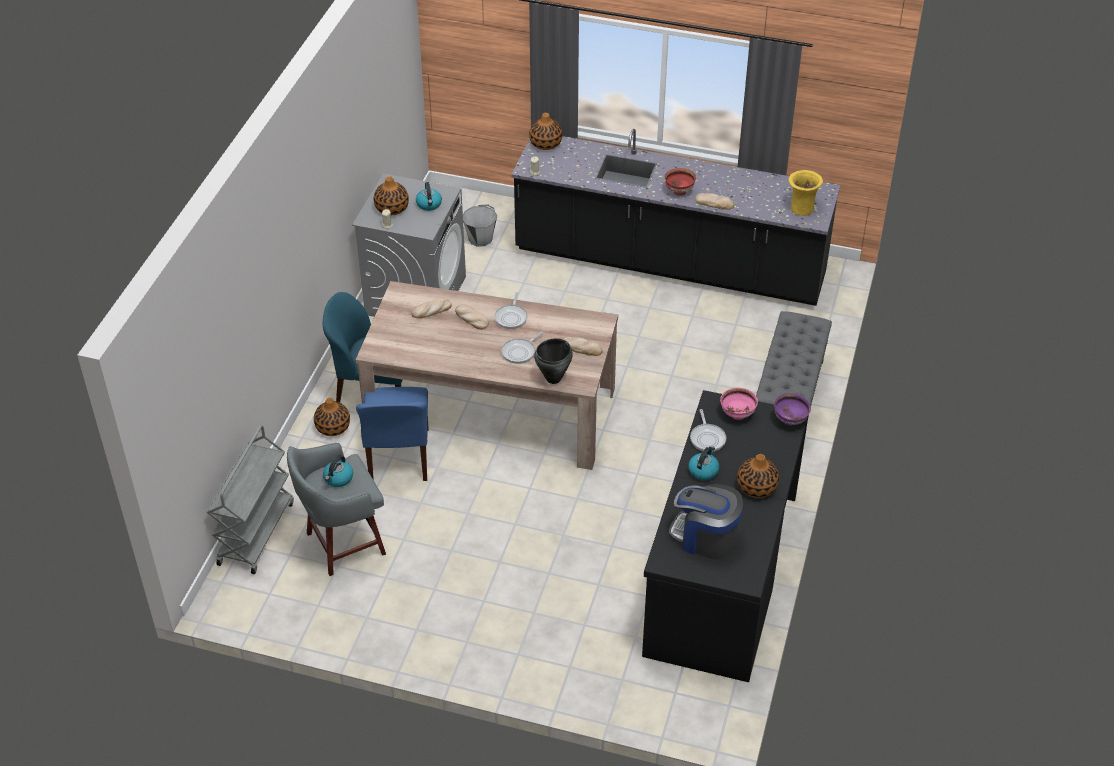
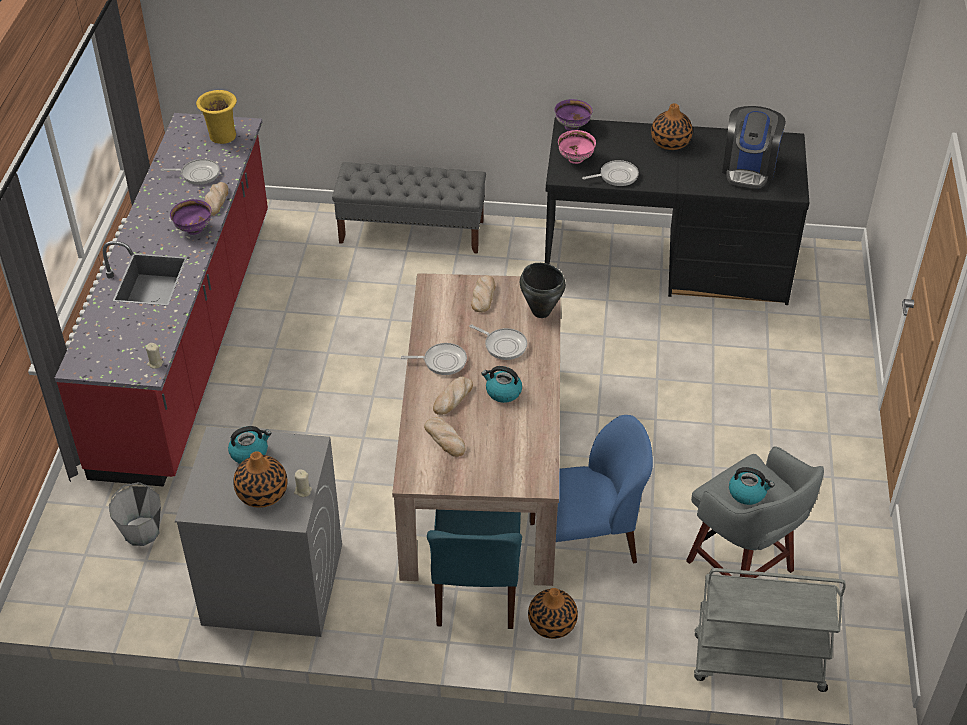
camera: 100 degrees left, 0 degrees up
black counter [511,129,840,306] -> red counter [55,113,268,487]
vase [529,113,562,150] -> none
red bowl [665,168,696,196] -> purple bowl [170,199,211,235]
kettle [688,446,719,480] -> kettle moved to [482,366,522,403]
none -> frying pan [161,159,220,185]

